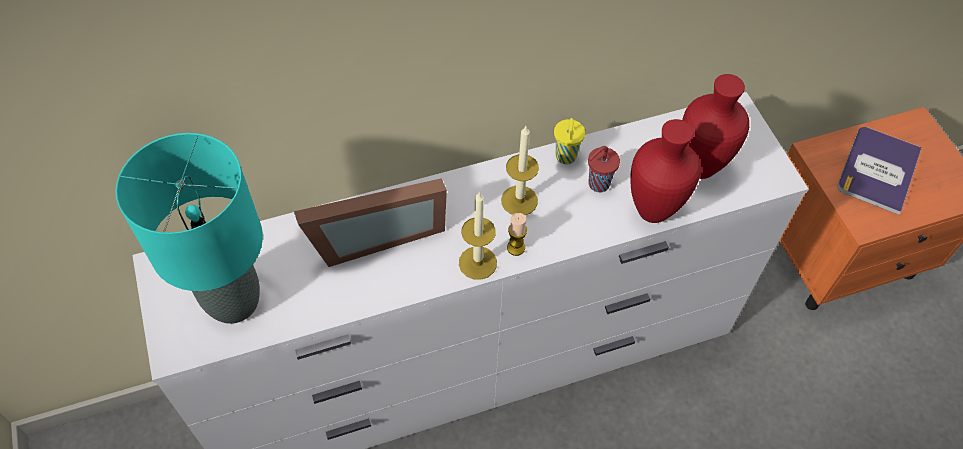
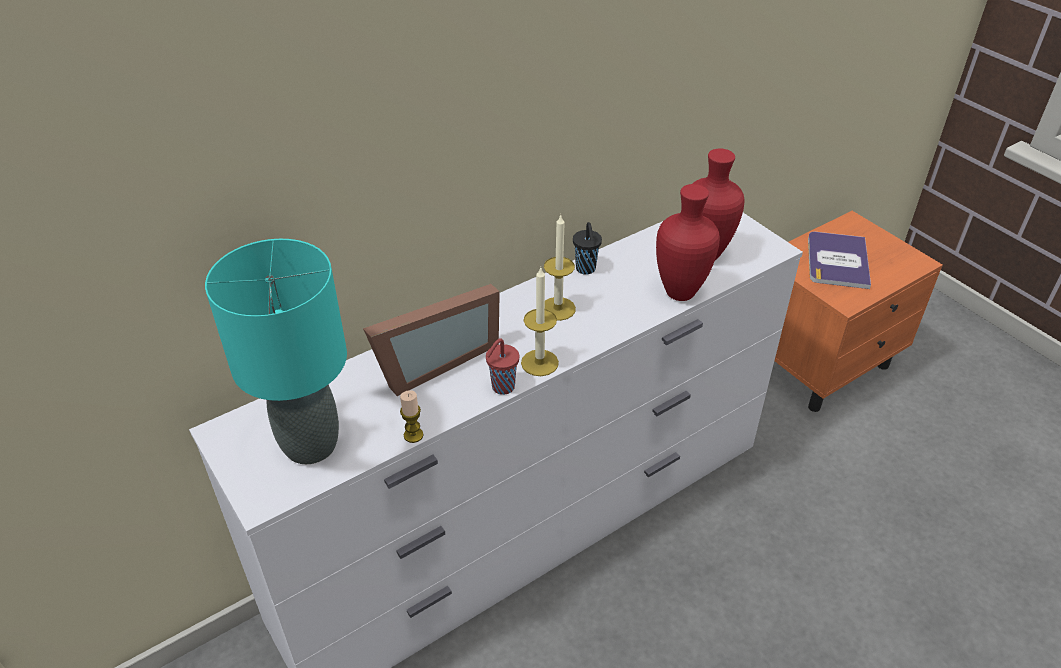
camera: 15 degrees left, 15 degrees down
candle [507,213,527,256] -> candle moved to [400,390,423,443]
yellow cup [554,118,585,164] -> black cup [573,222,602,274]
red cup [588,146,620,192] -> red cup moved to [486,338,519,395]

